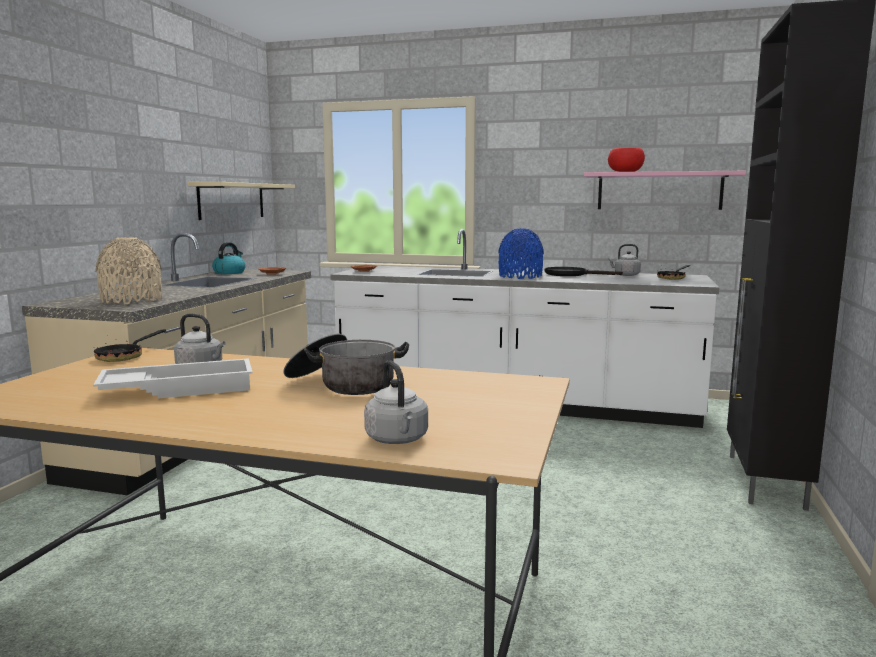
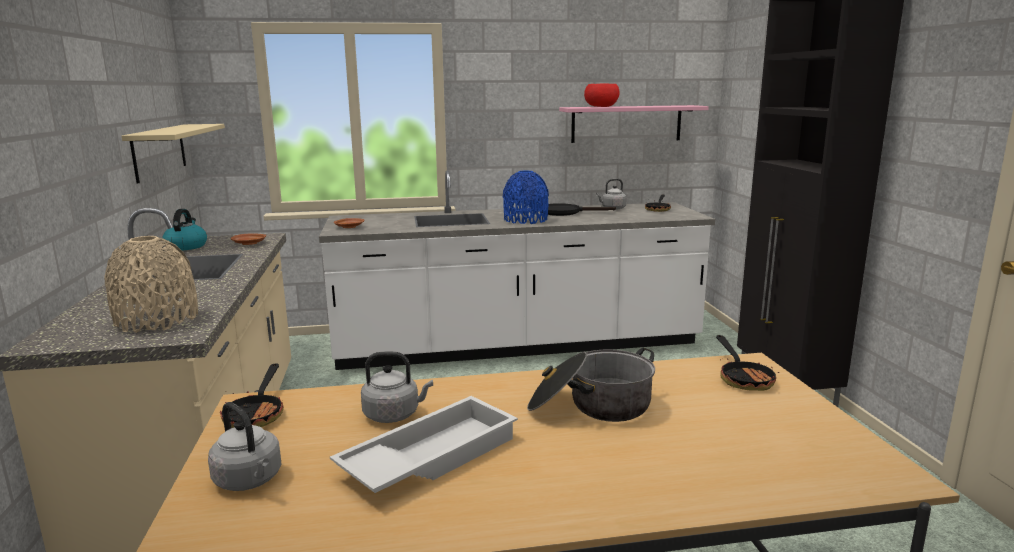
camera: 25 degrees left, 5 degrees up
grey kettle [364,360,428,444] -> grey kettle moved to [208,402,282,491]
none -> frying pan [716,335,780,391]

